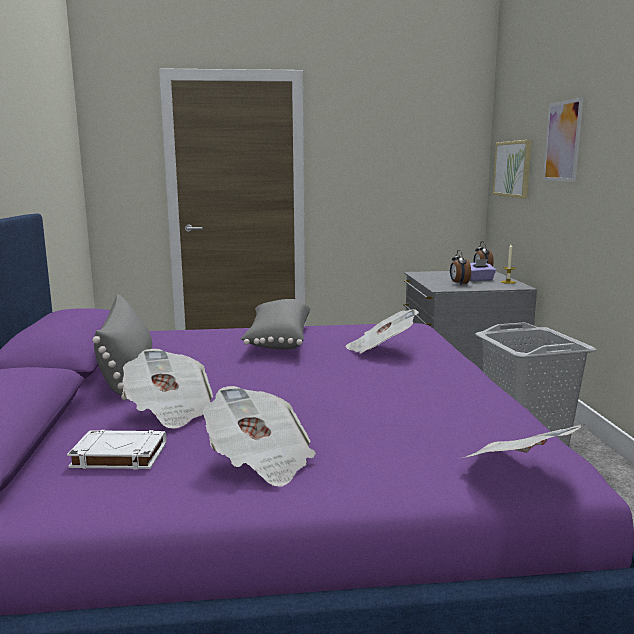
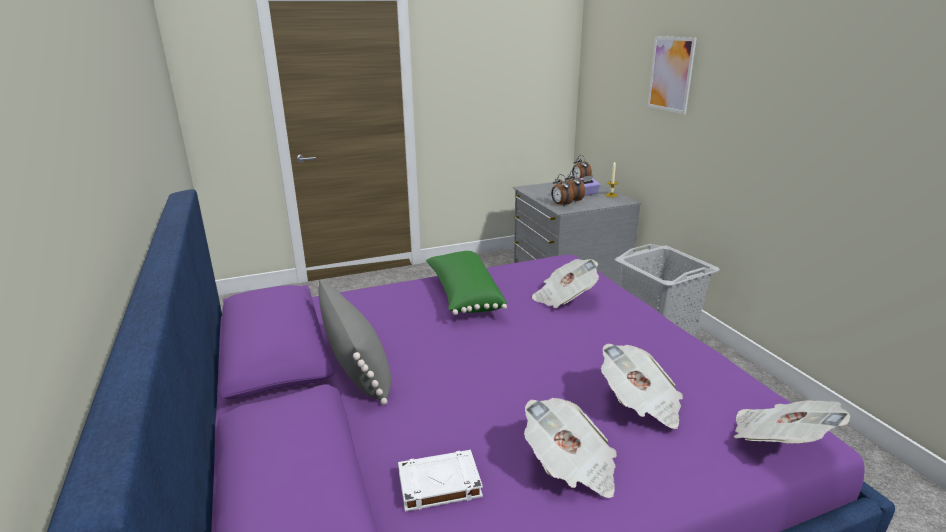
camera: 15 degrees left, 10 degrees up
newspaper [122,349,213,429] -> newspaper moved to [601,343,683,429]
grey pillow [240,299,310,349] -> green pillow [426,251,507,315]
picture [493,140,532,199] -> none
none -> alarm clock [551,174,574,207]

